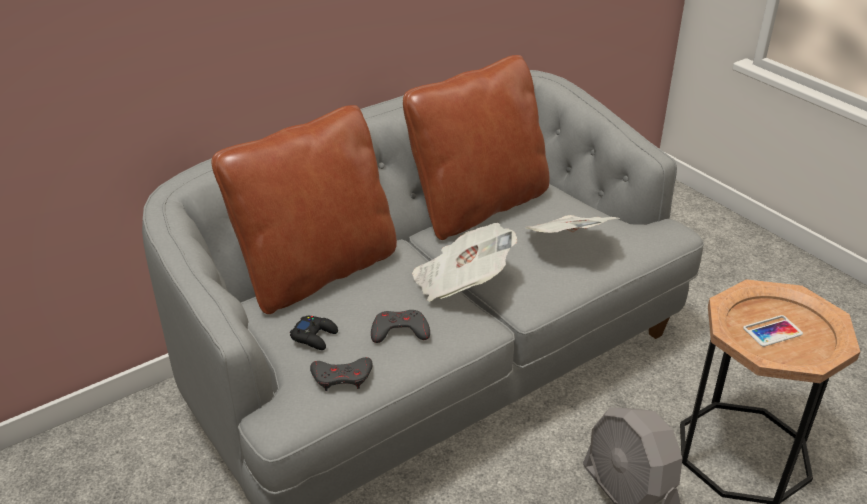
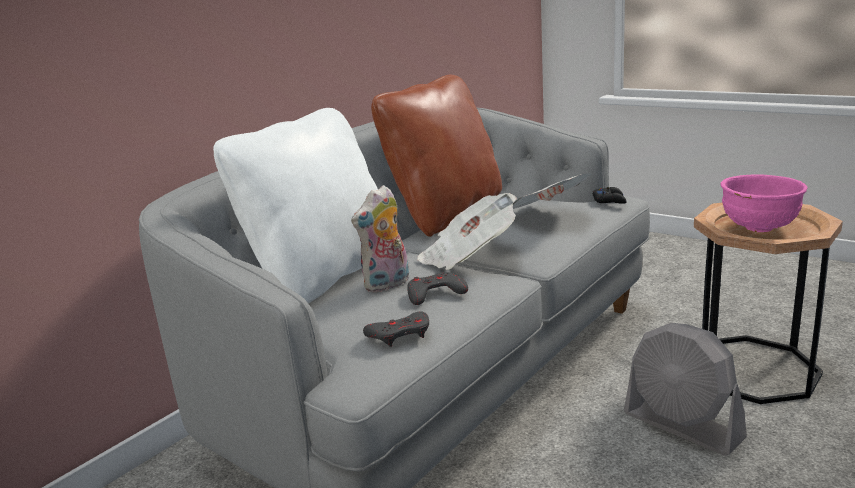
camera: 15 degrees left, 15 degrees down
brown pillow [211,105,397,314] -> white pillow [213,108,378,303]
black game controller [290,316,338,350] -> black game controller moved to [593,187,627,204]
phone [743,315,803,347] -> pink bowl [721,174,808,232]
none -> plush toy [351,185,409,293]

